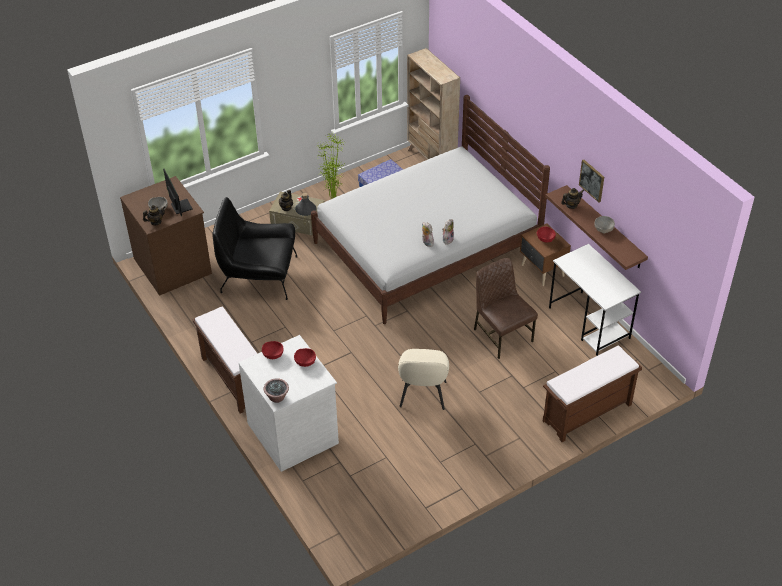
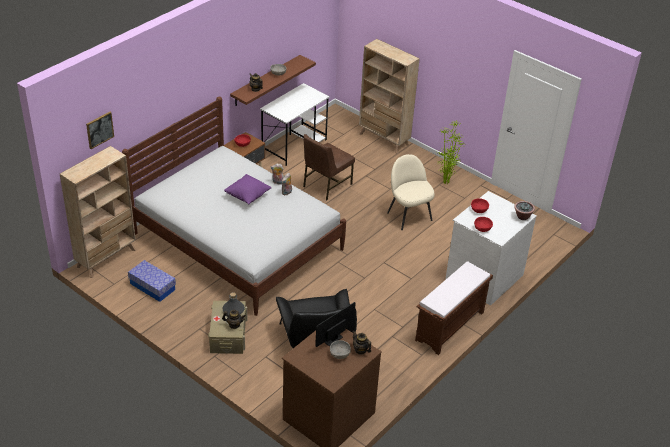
camera: 110 degrees left, 5 degrees down
potted plant [316,131,346,199] -> potted plant moved to [437,121,465,185]
beige chair [398,349,449,410] -> beige chair turned 105 degrees counterclockwise [387,154,435,230]
brown bench [543,345,642,442] -> beige bookcase [359,39,420,154]
picture [579,159,604,203] -> picture moved to [86,112,114,149]
none -> purple pillow [224,174,271,204]

